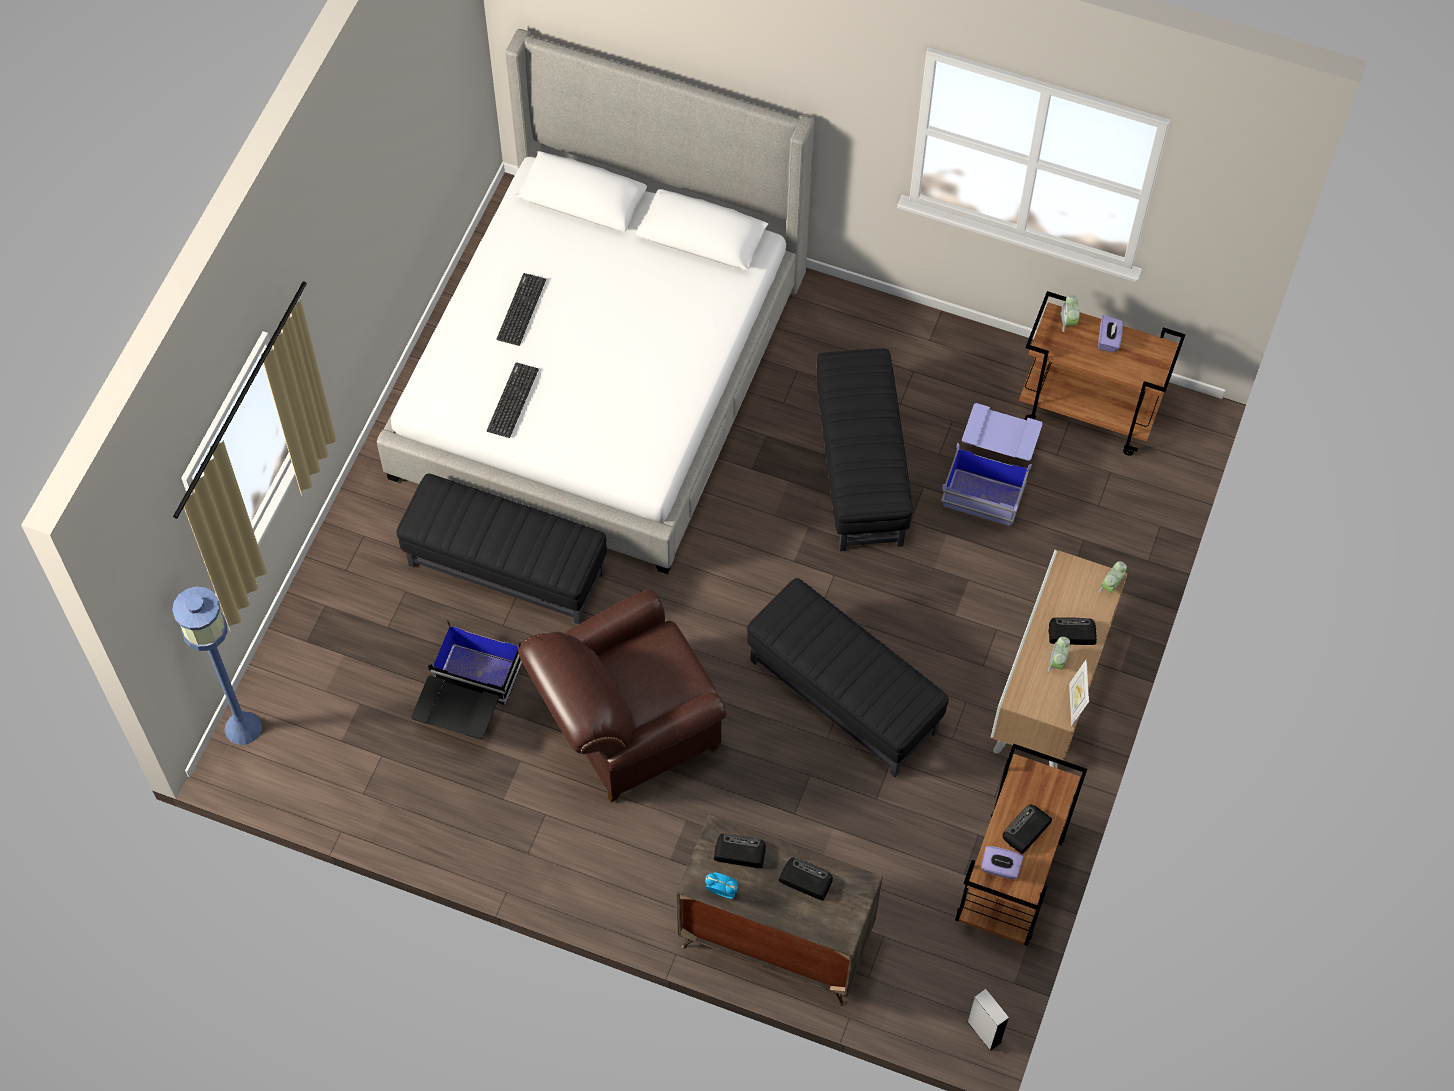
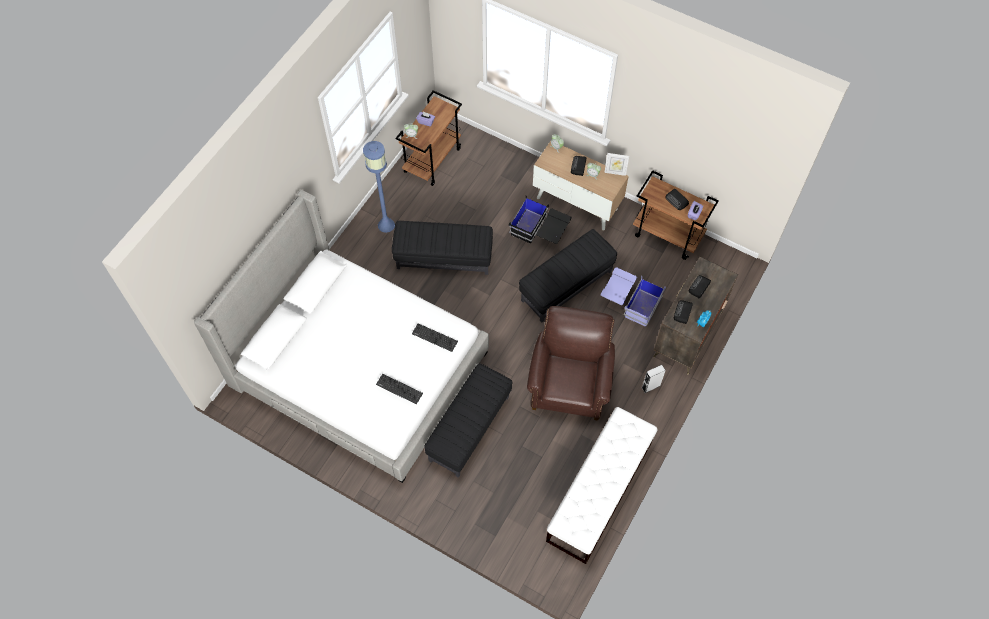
camera: 80 degrees left, 0 degrees up
blue floor lamp [172,586,262,745] -> blue floor lamp moved to [363,141,395,233]
black storage box [411,620,522,739] -> black storage box moved to [509,196,572,244]
keyboard [497,273,546,346] -> keyboard moved to [412,323,458,352]
brown armchair [518,589,727,802] -> brown armchair turned 150 degrees counterclockwise [527,306,615,420]
blue storage box [941,403,1043,526] -> blue storage box moved to [600,267,666,326]
grey speaker [967,989,1009,1051] -> grey speaker moved to [641,365,666,393]
none -> white bench [546,407,657,564]

